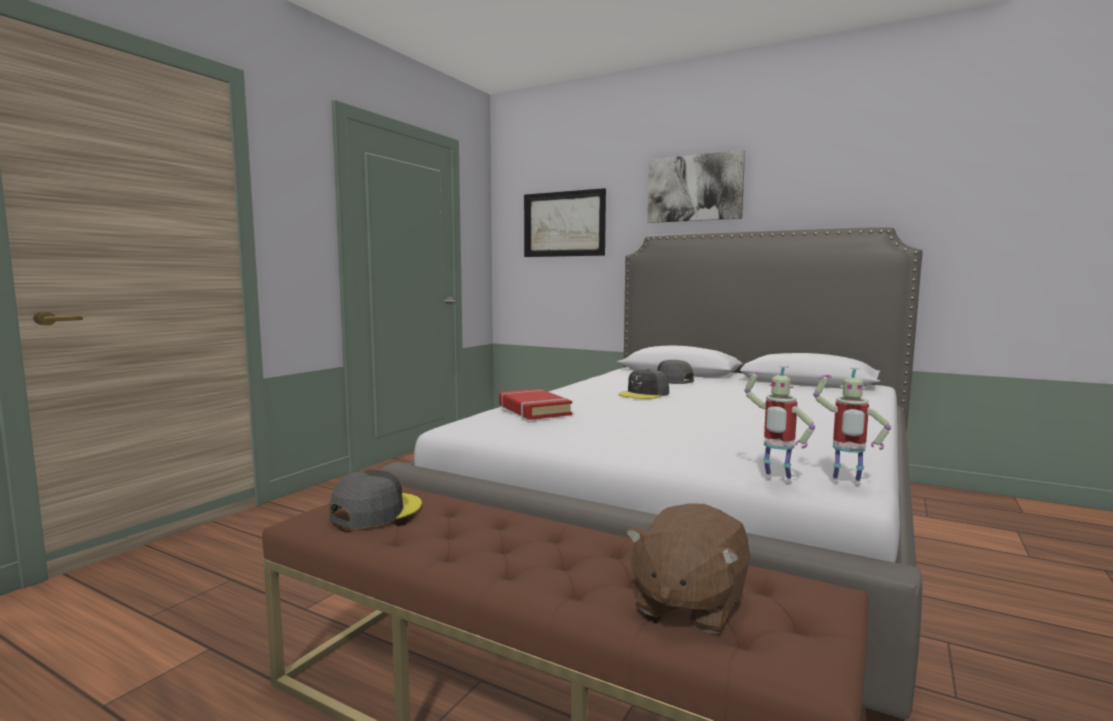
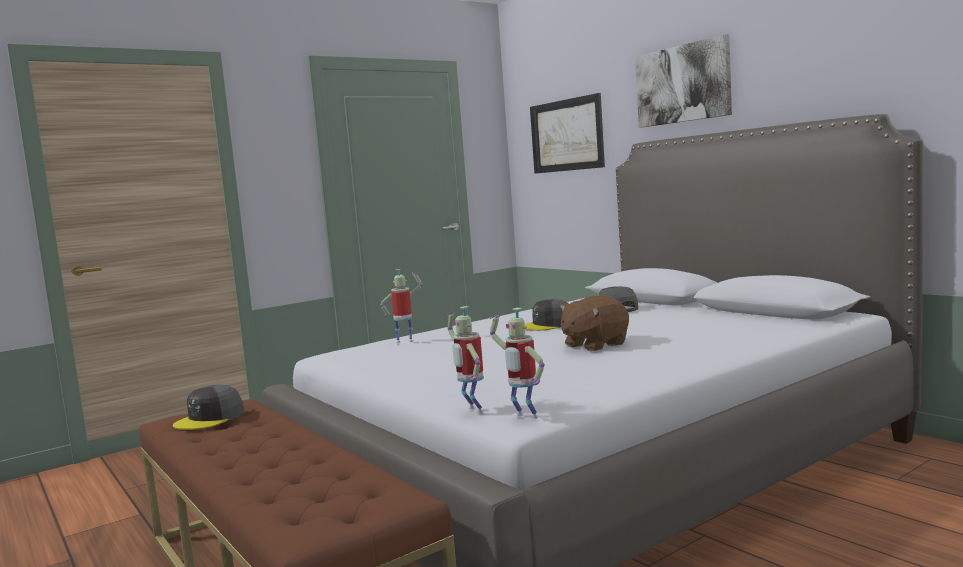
camera: 25 degrees right, 0 degrees up
grey cap [329,470,422,528] -> grey cap turned 150 degrees clockwise [173,385,244,430]
red book [499,389,572,420] -> toy robot [380,269,422,343]
brown plush toy [626,503,750,634] -> brown plush toy moved to [560,295,629,352]

